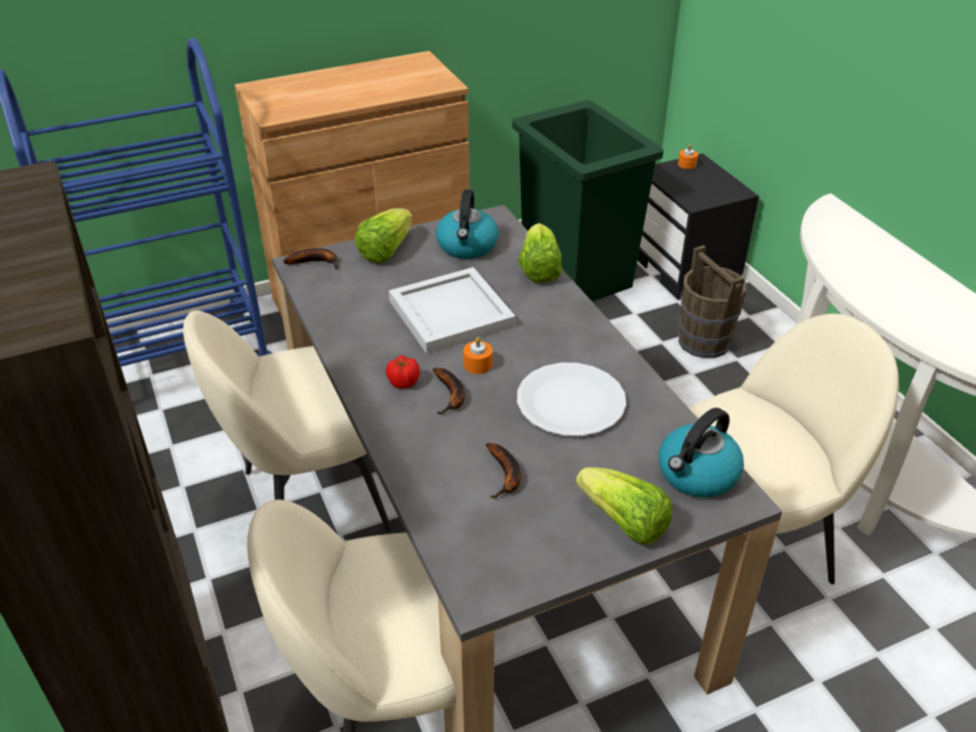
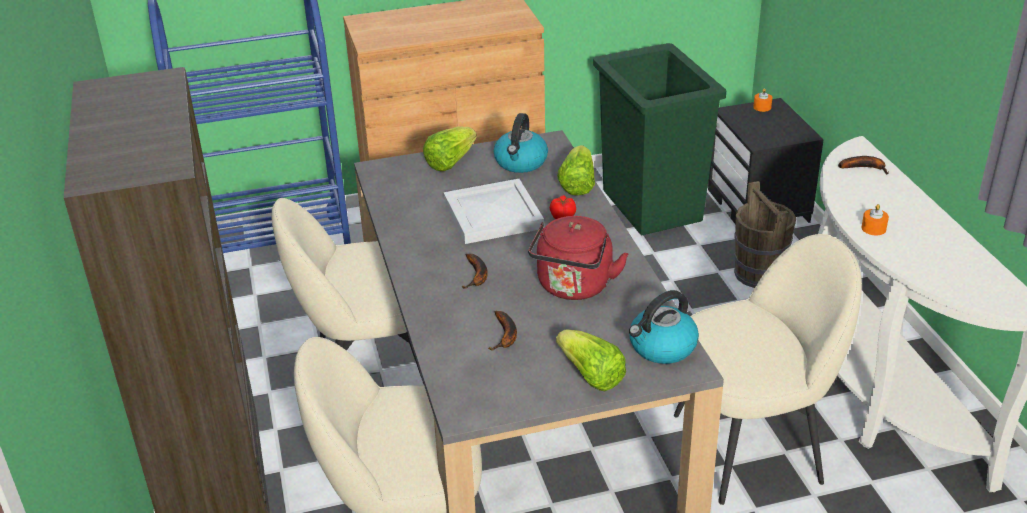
camera: 10 degrees right, 5 degrees down
banana [283,248,338,269] -> banana moved to [838,156,889,175]
tomato [386,355,420,389] -> tomato moved to [550,195,576,219]
orange candle [463,337,493,374] -> orange candle moved to [861,204,889,235]
white plate [517,363,626,436] -> red kettle [528,216,628,300]

